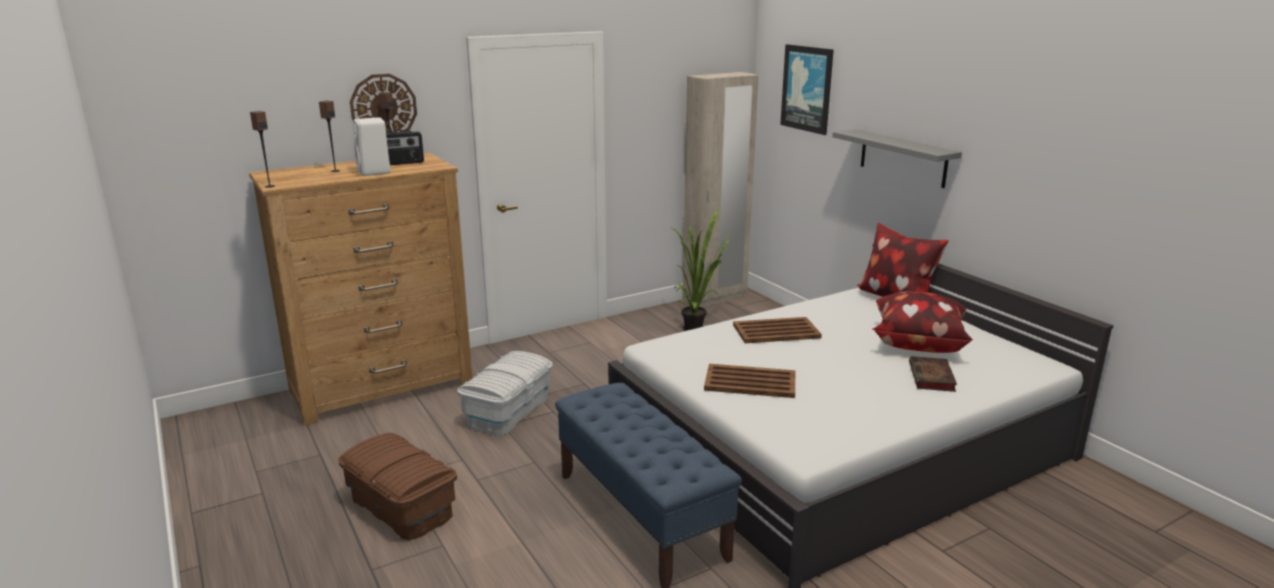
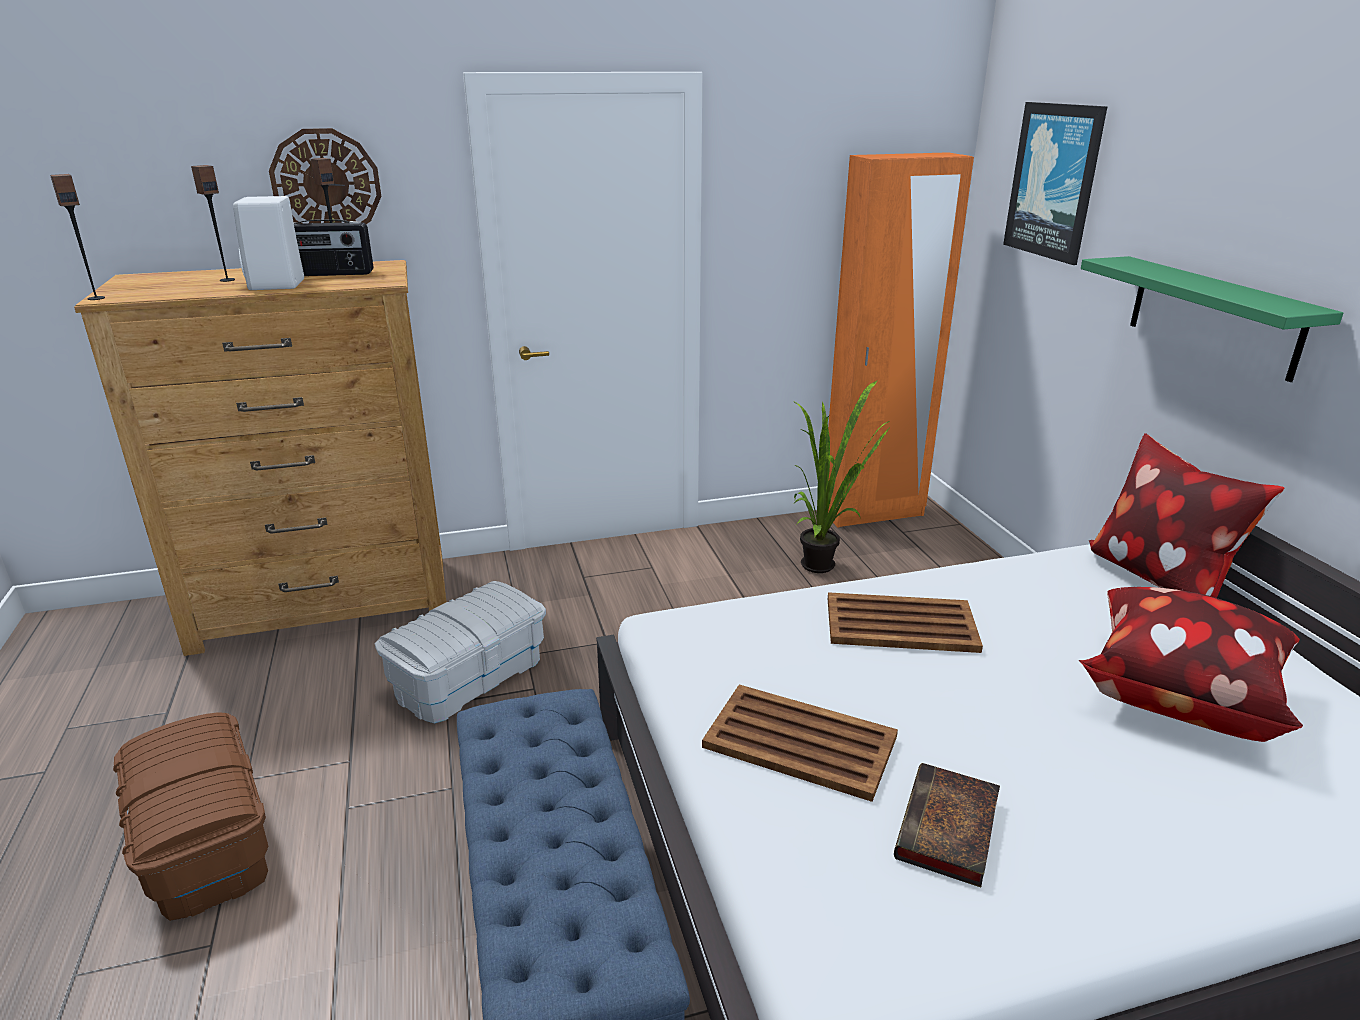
camera: 15 degrees right, 5 degrees up
beige wardrobe [682,72,759,307] -> orange wardrobe [828,152,974,528]
grey shelf [832,129,962,188] -> green shelf [1081,256,1343,382]
book [909,356,957,392] -> book moved to [894,763,1000,887]

